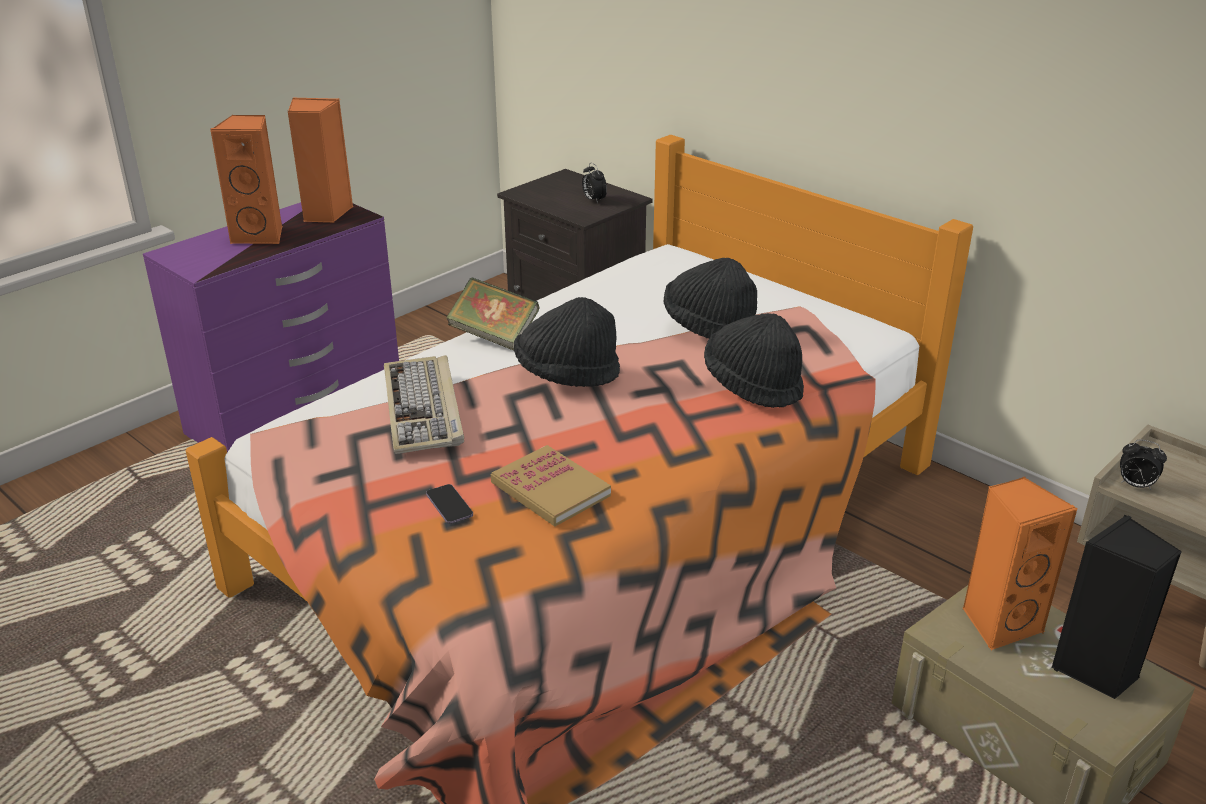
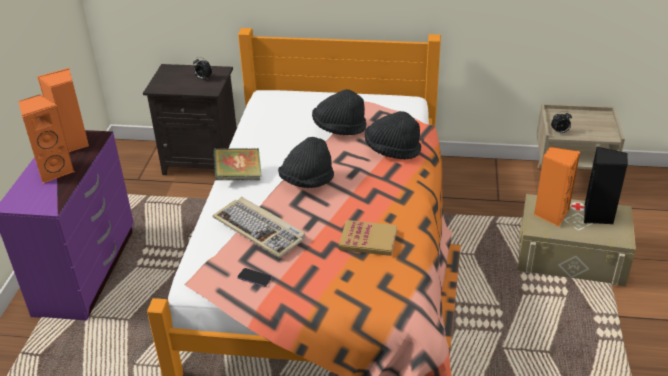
camera: 35 degrees left, 5 degrees up
phone [426,484,473,524] -> phone moved to [237,268,272,287]

